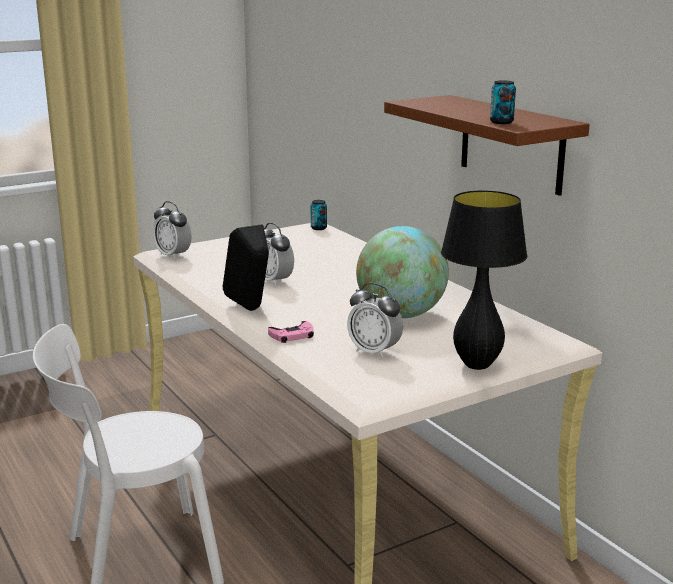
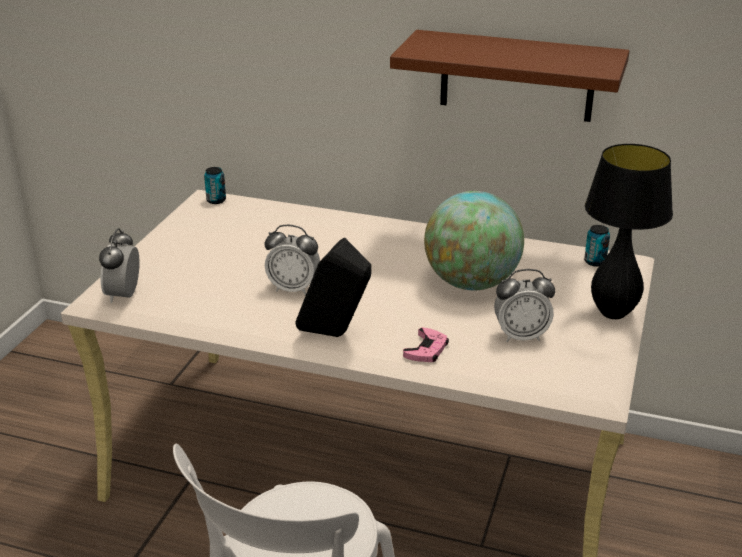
camera: 40 degrees left, 10 degrees up
alarm clock [153,201,192,260] -> alarm clock turned 90 degrees clockwise [99,228,140,303]
can [490,81,516,124] -> can moved to [584,225,610,266]

